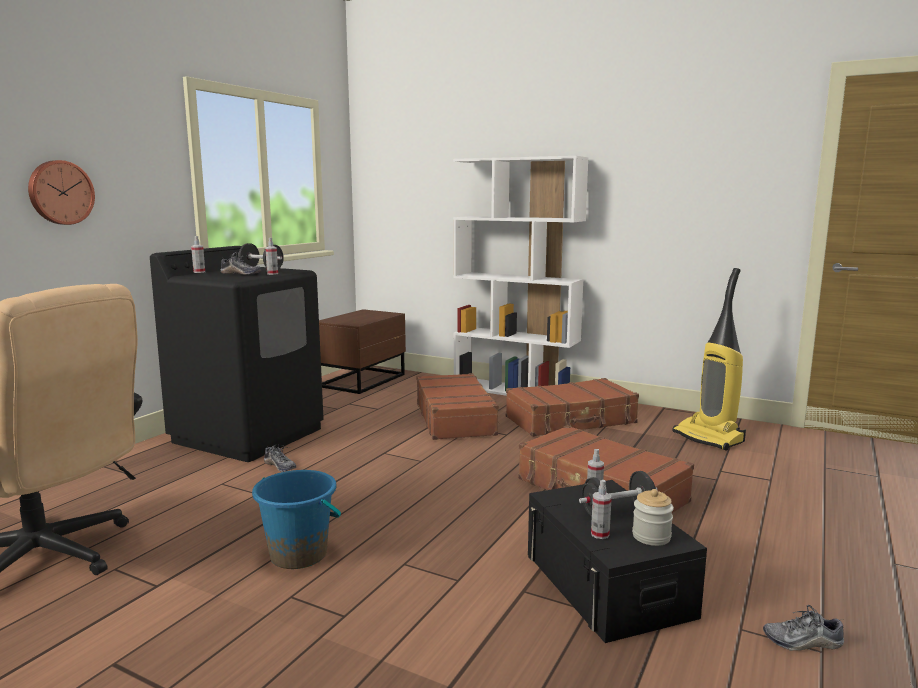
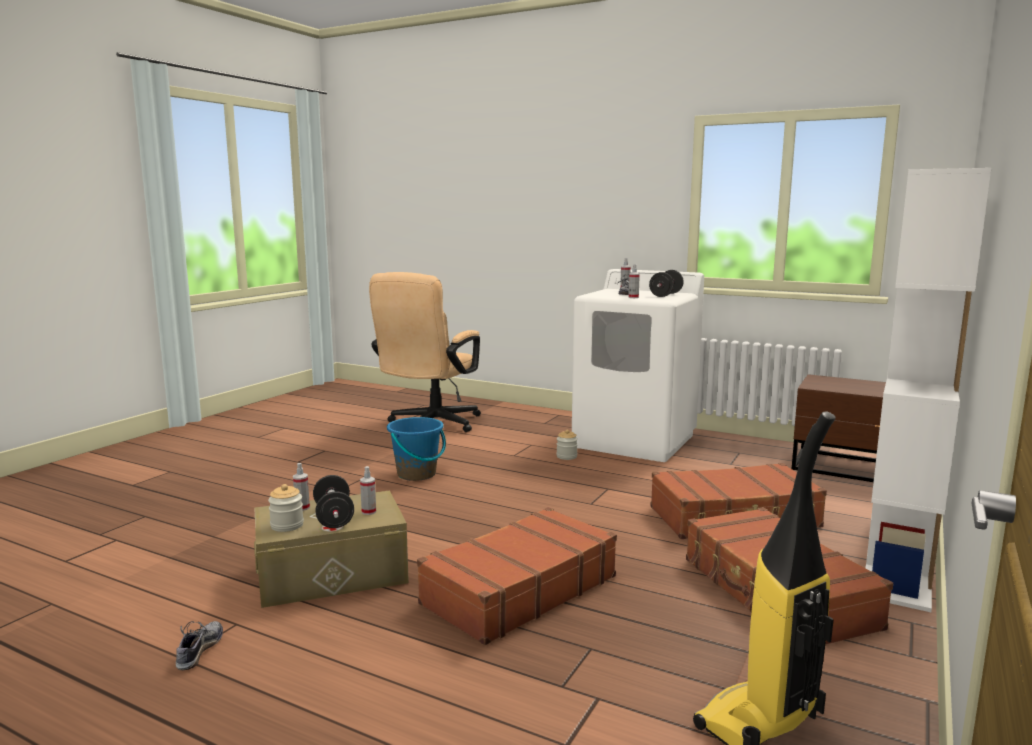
camera: 90 degrees right, 0 degrees up
wall clock [28,160,95,225] -> none
black washing machine [150,246,324,462] -> white washing machine [572,269,704,462]
shoe [264,444,296,472] -> jar [557,430,578,460]
black storage box [528,480,707,643] -> beige storage box [254,490,409,608]

